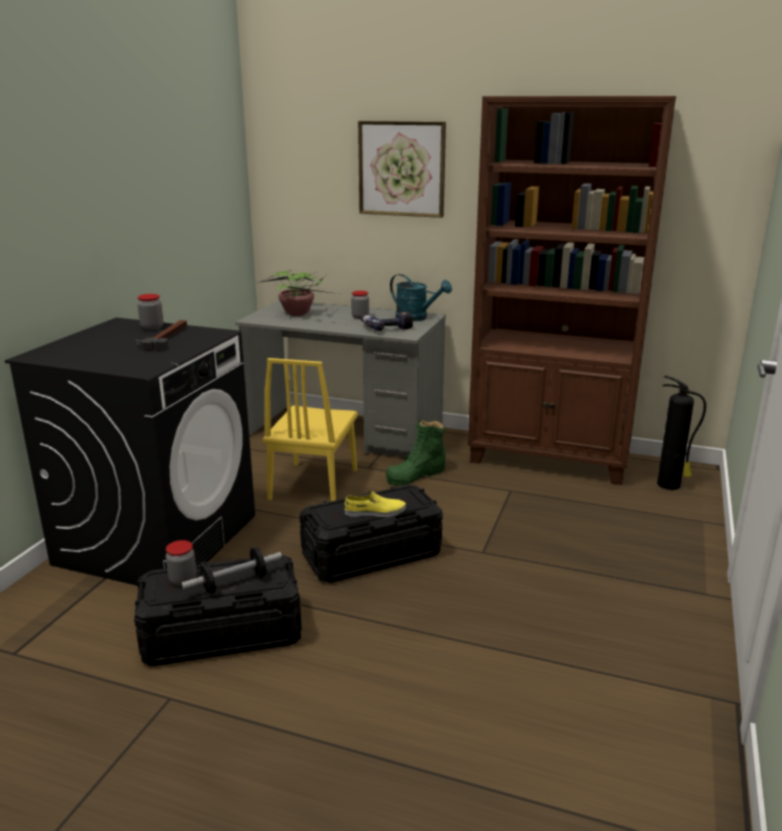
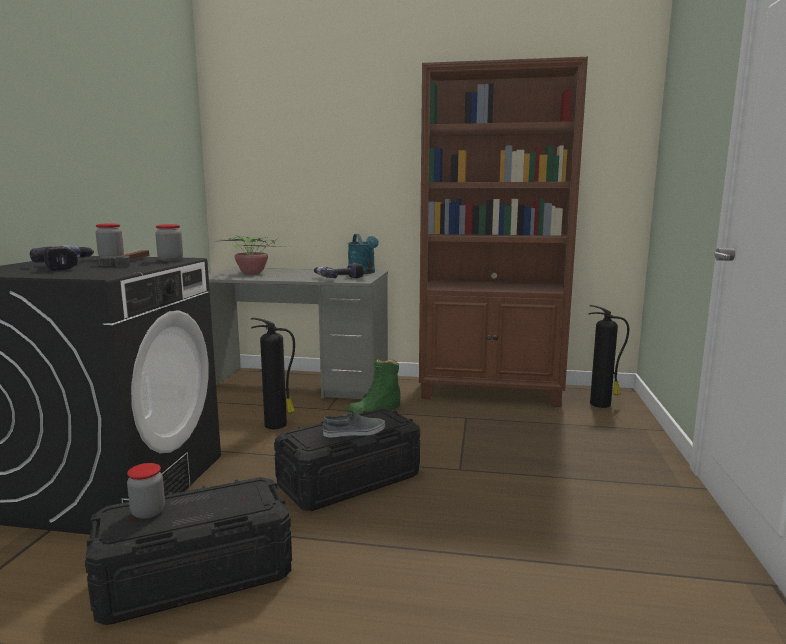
camera: 10 degrees left, 10 degrees down
dumbbell [182,547,282,593] -> none
yellow chair [263,358,358,501] -> fire extinguisher [251,318,295,429]
yellow shoe [344,491,406,517] -> grey shoe [323,410,385,437]
jar [351,291,369,319] -> jar moved to [155,224,183,261]
picture [358,121,446,218] -> none
turquoise watering can [390,274,452,321] -> turquoise watering can turned 45 degrees clockwise [348,234,379,274]
none -> power drill [30,246,94,271]

